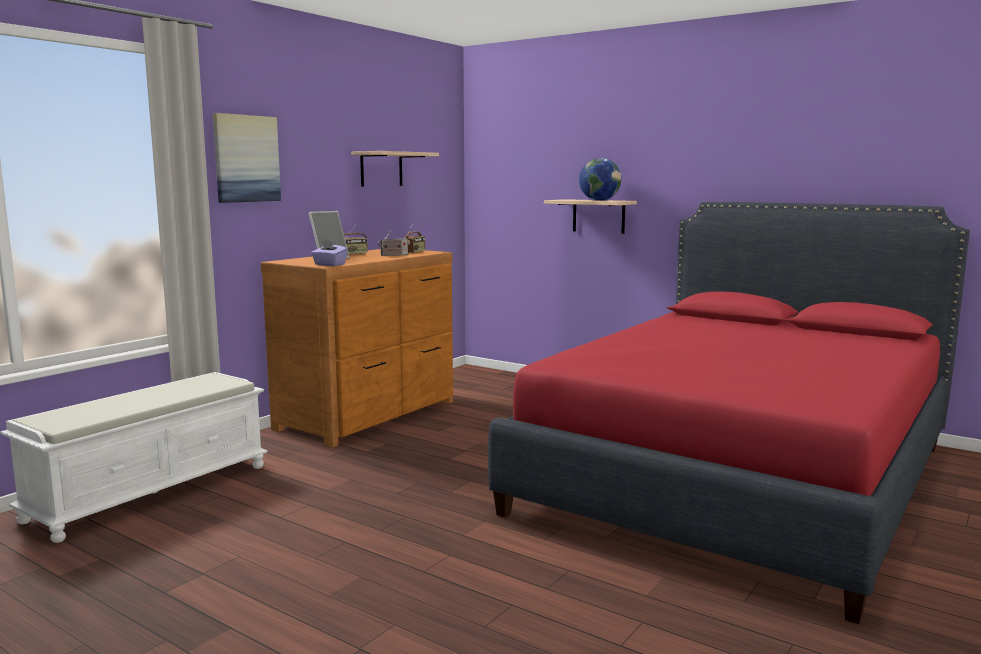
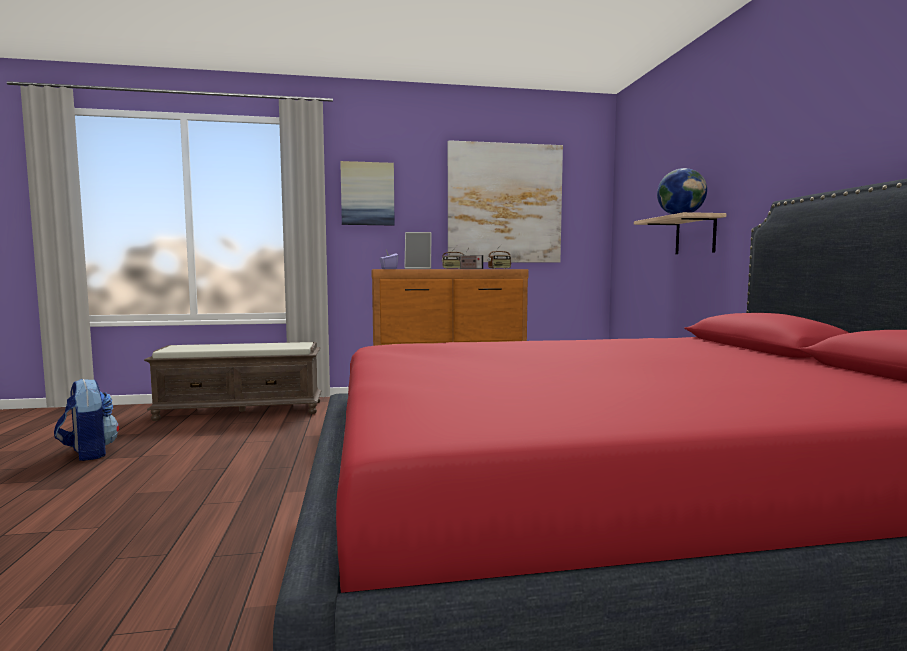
camera: 45 degrees right, 5 degrees down
white bench [0,372,268,543] -> brown bench [144,342,322,421]
shelf [351,151,439,186] -> picture [448,140,563,263]
none -> backpack [54,379,119,461]

